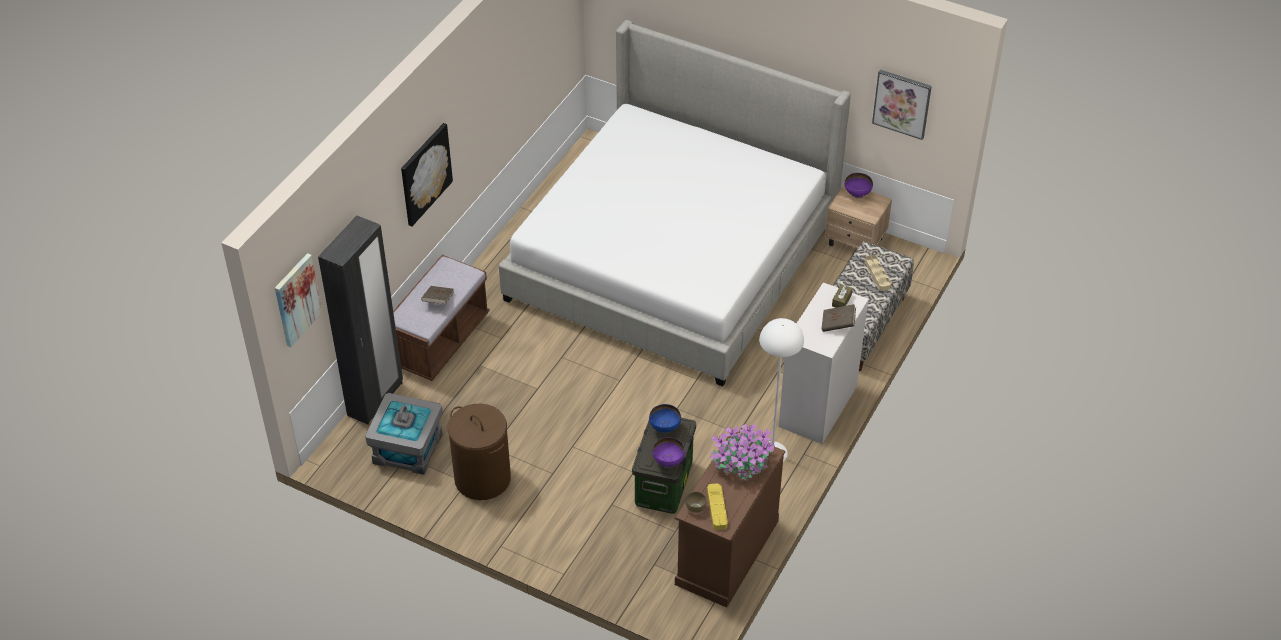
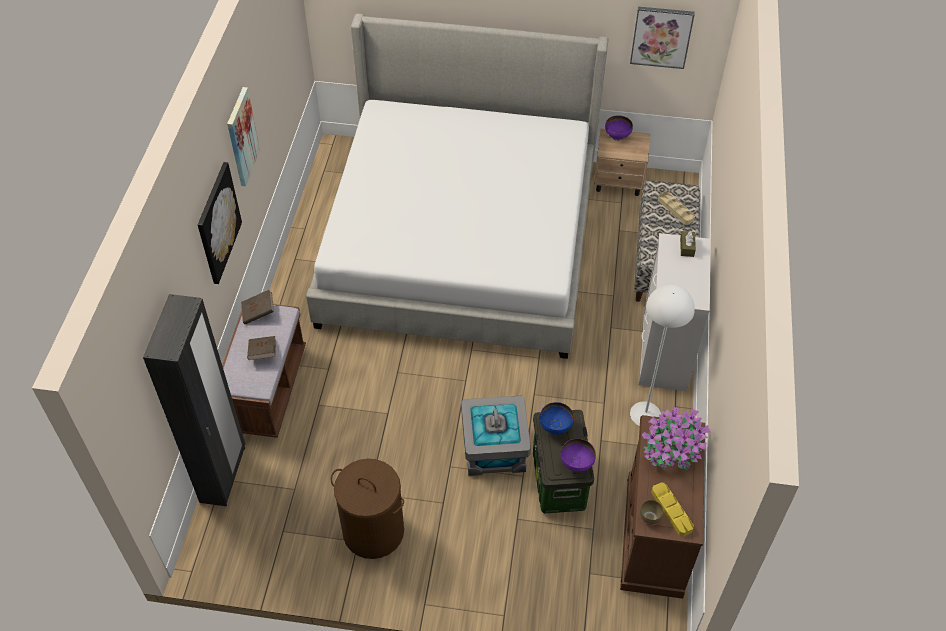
camera: 20 degrees left, 5 degrees up
picture [275,253,322,347] -> picture moved to [227,87,260,186]
grey storage box [365,393,443,475] -> grey storage box moved to [461,396,531,476]
brown book [821,304,856,332] -> brown book moved to [241,290,274,325]

